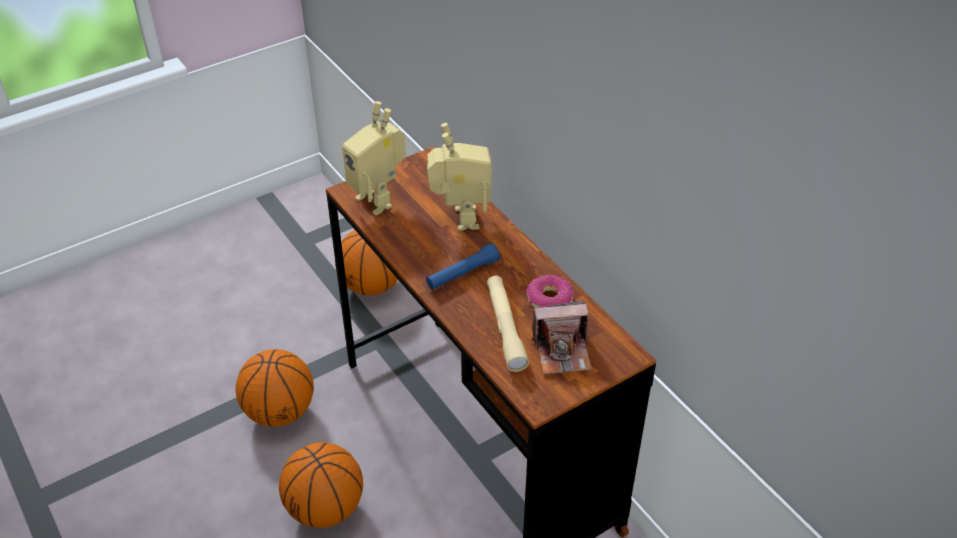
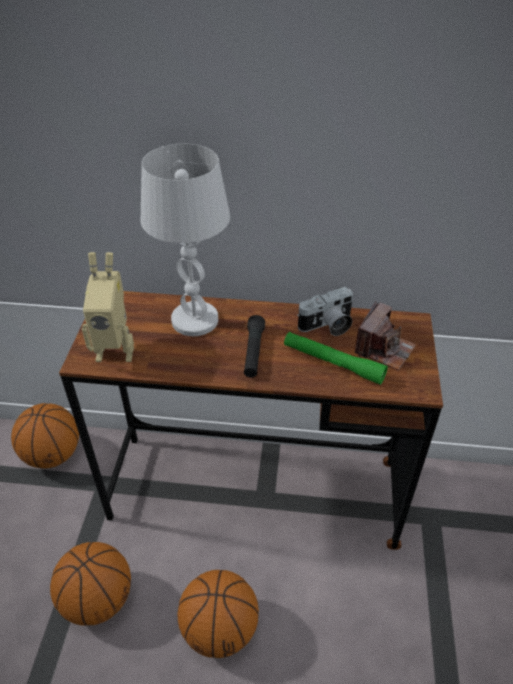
camera: 50 degrees left, 0 degrees up
blue flashlight [426,243,500,290] -> black flashlight [244,315,265,378]
toy robot [427,123,492,231] -> white table lamp [140,144,230,336]
beige flashlight [487,276,529,372] -> green flashlight [284,332,388,385]
donut [526,275,574,308] -> camera [297,287,353,336]

